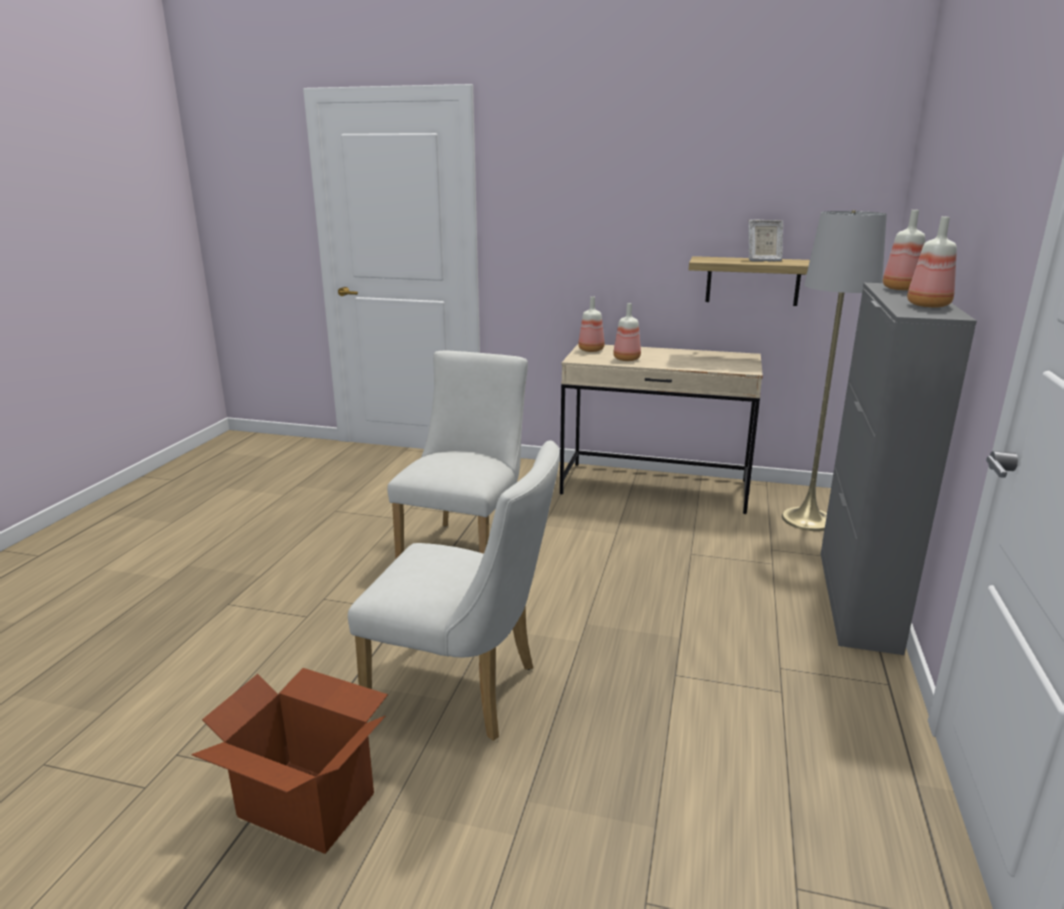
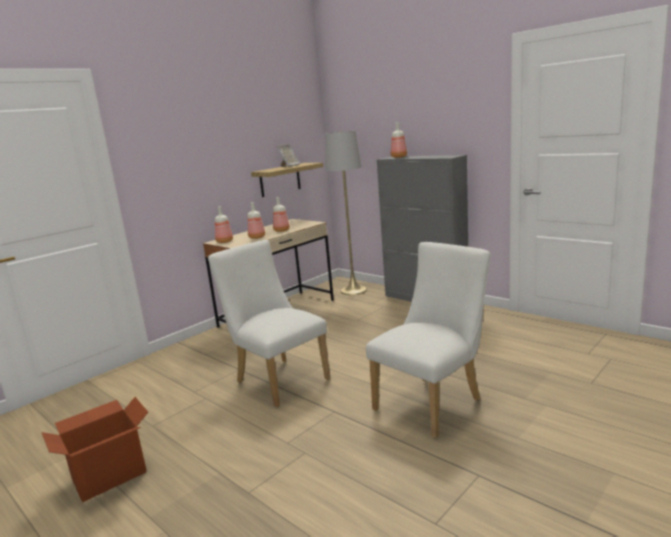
camera: 60 degrees left, 5 degrees down
cardboard box [192,668,388,854] -> cardboard box moved to [41,397,148,502]
bottle [907,217,957,308] -> bottle moved to [273,197,290,232]

